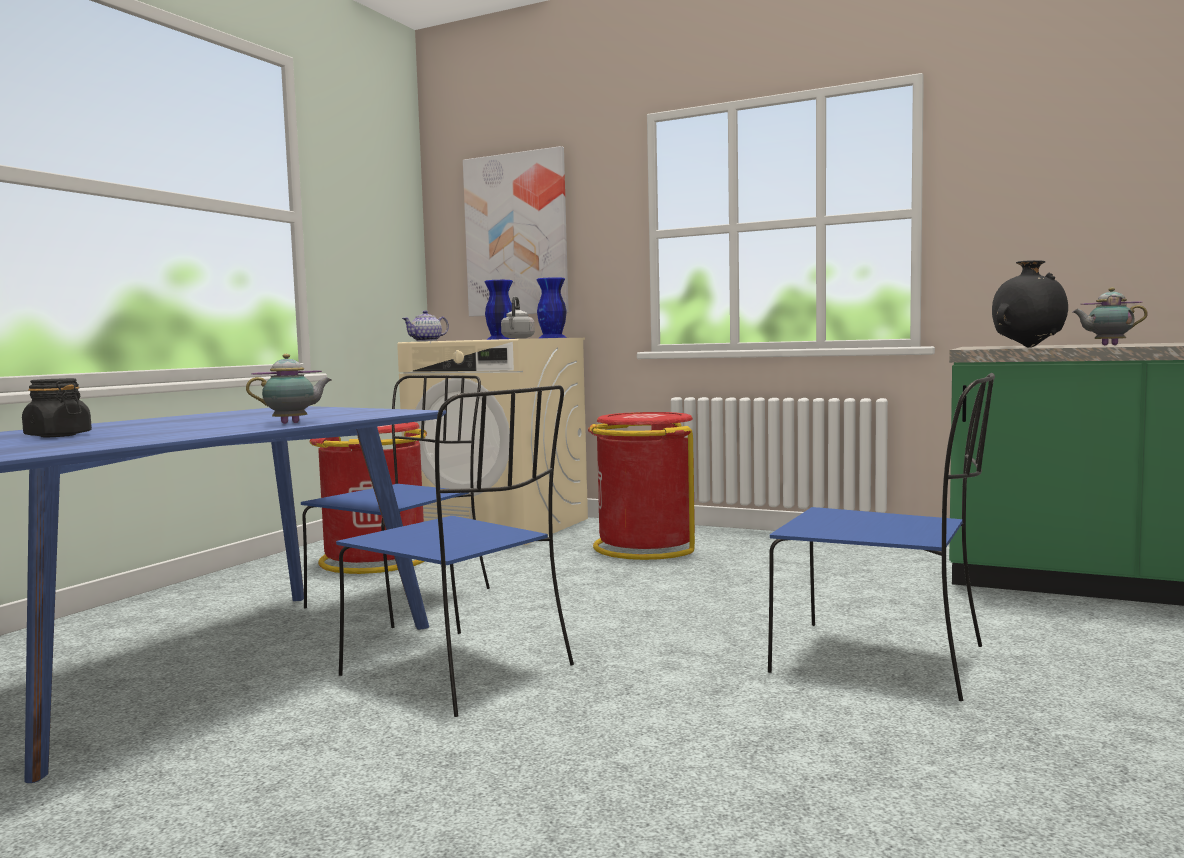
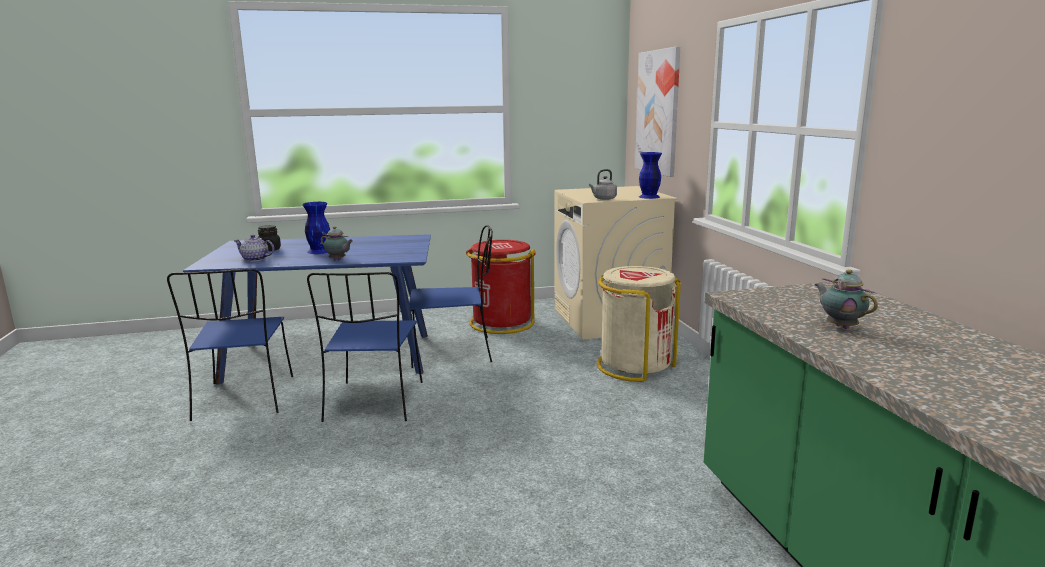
camera: 50 degrees right, 10 degrees up
teapot [402,310,449,341] -> teapot moved to [234,235,274,262]
blue vase [484,280,513,340] -> blue vase moved to [302,202,330,254]
red trash can [588,412,695,560] -> beige trash can [597,266,681,382]
blue chair [768,373,995,701] -> blue chair moved to [167,268,293,421]
black vase [992,260,1068,347] -> none

